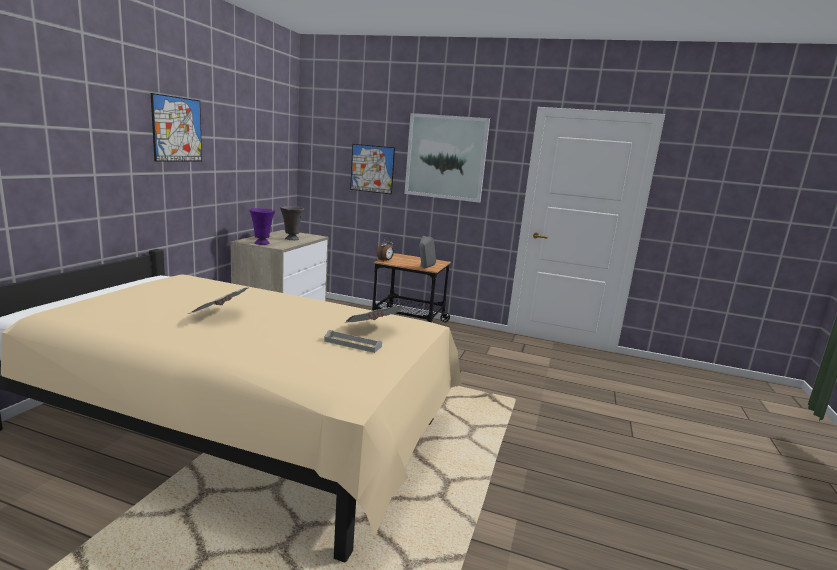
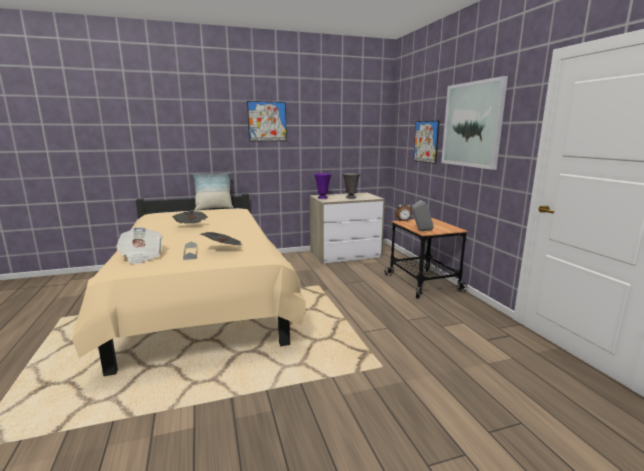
camera: 55 degrees right, 0 degrees up
none -> newspaper [116,227,163,264]
none -> pillow [192,172,234,211]

